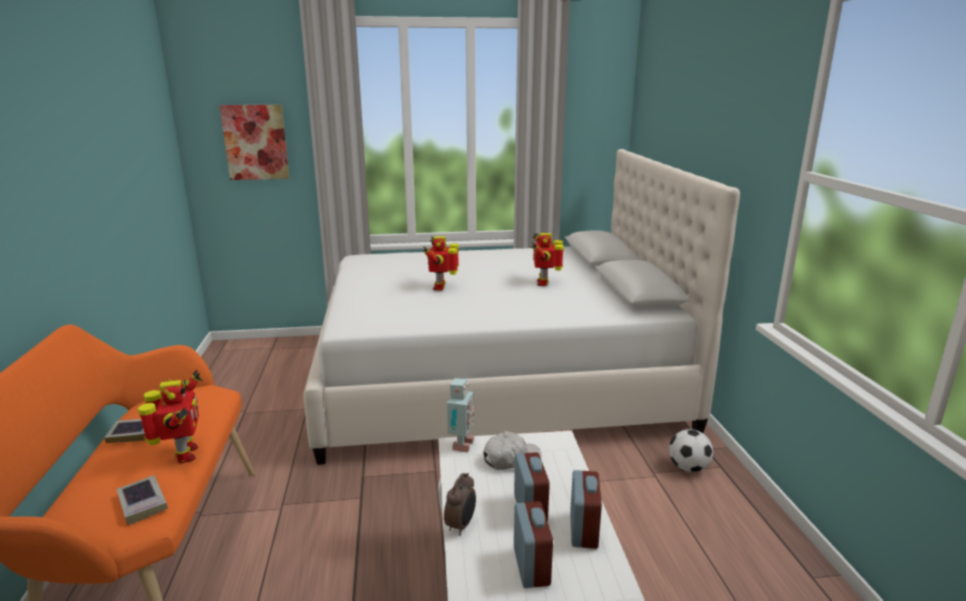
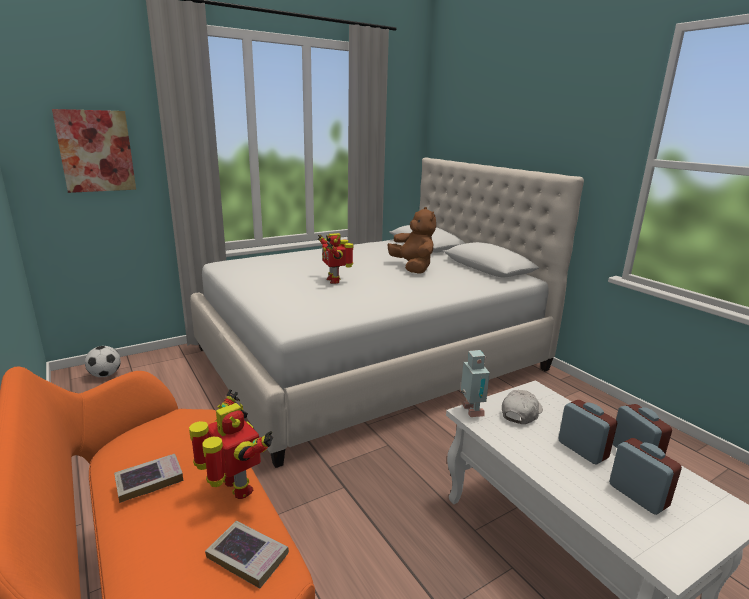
camera: 25 degrees left, 0 degrees up
alarm clock [444,473,476,536] -> none
toy robot [531,233,564,286] -> brown plush toy [388,207,436,274]
football [669,429,713,472] -> football moved to [85,346,121,377]

